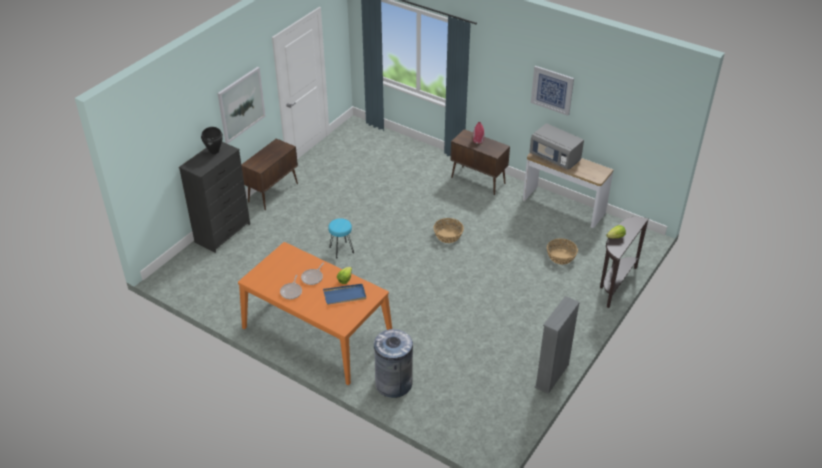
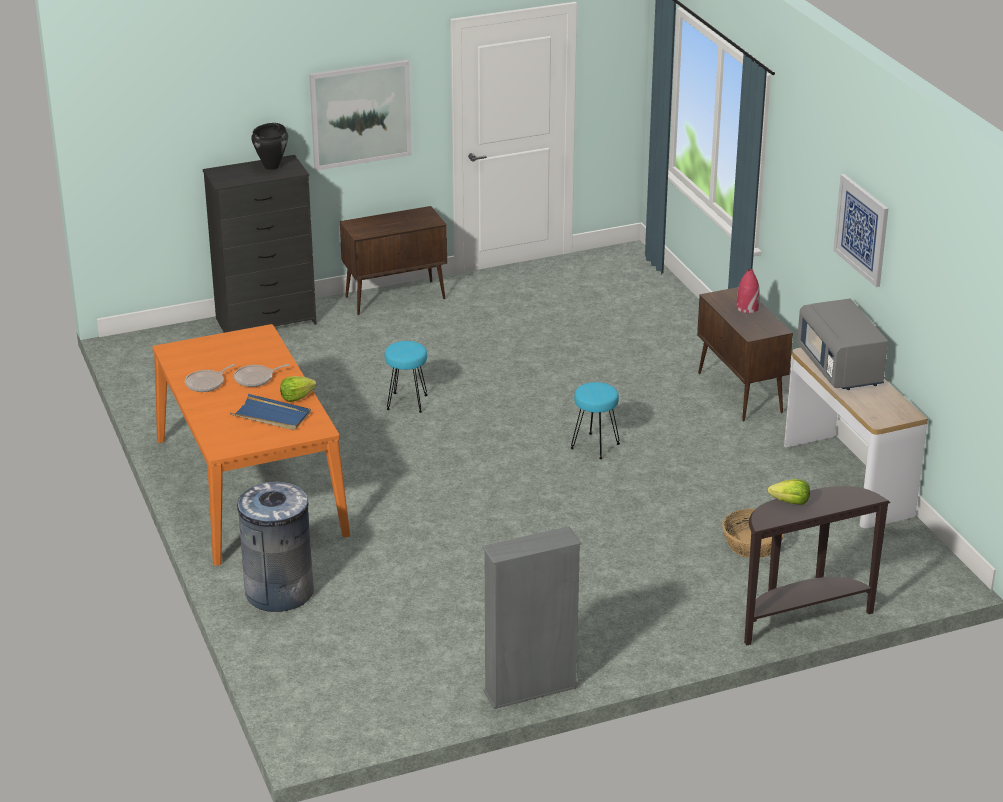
camera: 35 degrees right, 10 degrees down
basket [433,218,464,243] -> turquoise stool [571,382,620,459]

